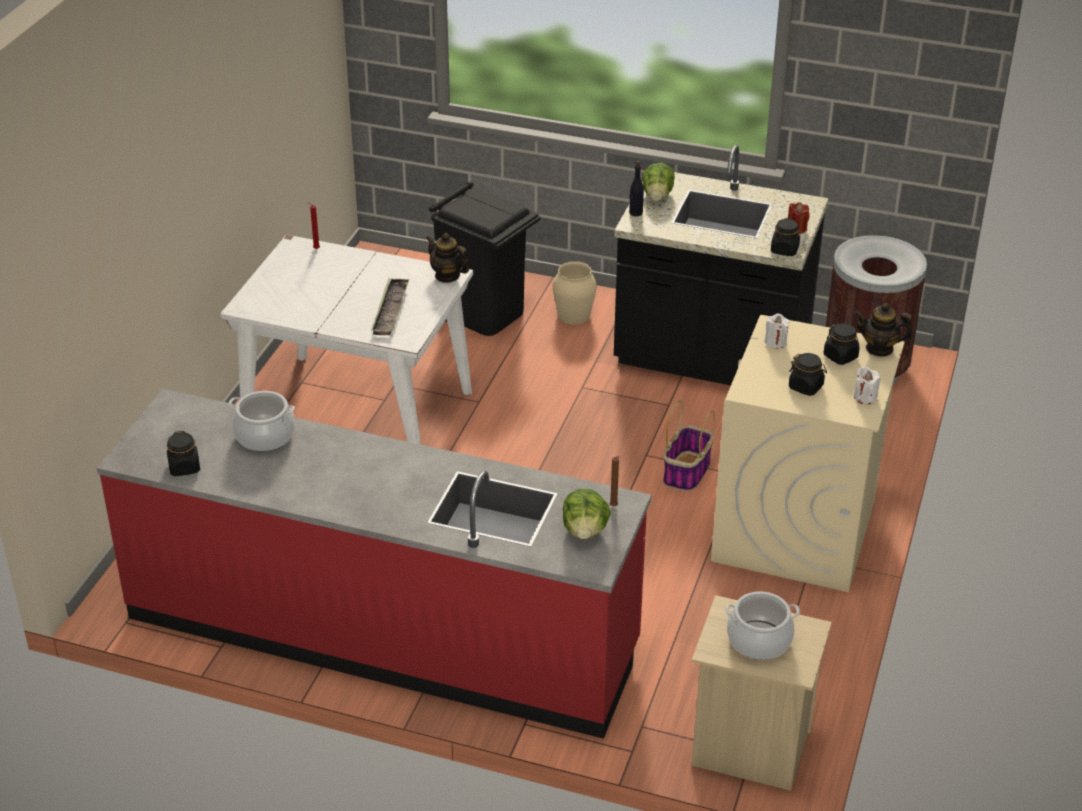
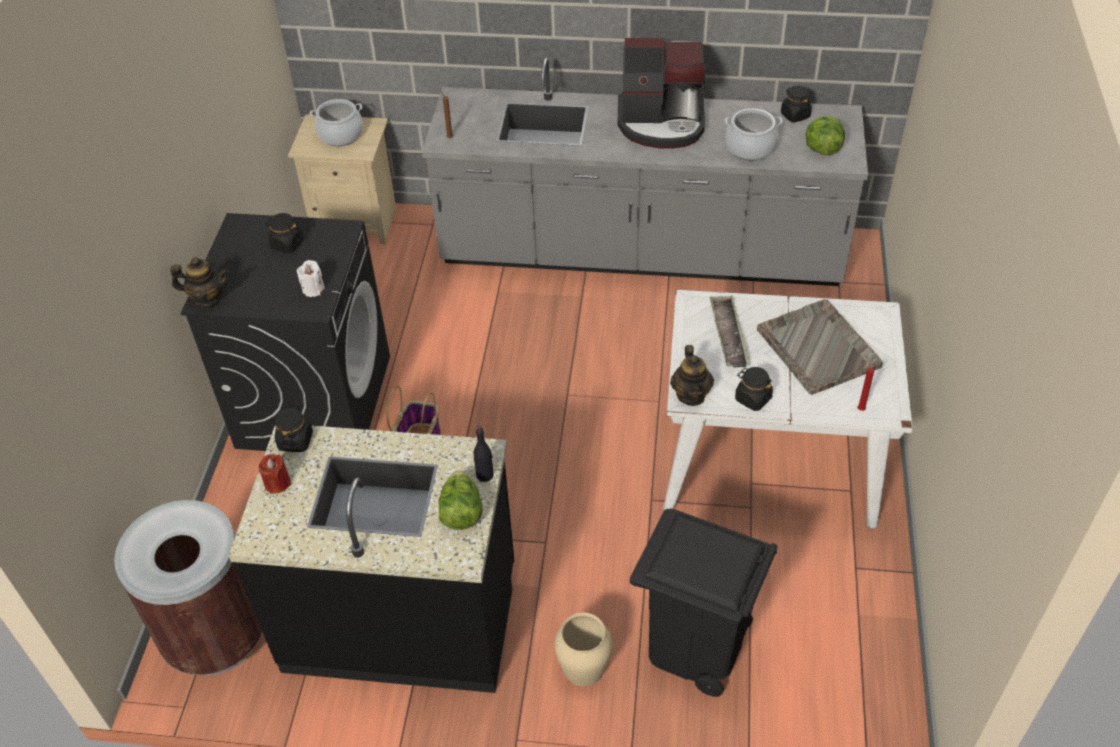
camera: 170 degrees right, 10 degrees up
red counter [97,389,652,739] -> grey counter [422,58,868,286]
teapot [426,233,469,283] -> teapot turned 60 degrees clockwise [670,345,714,406]
lettuce [563,488,611,539] -> lettuce moved to [805,116,845,155]
beige washing machine [711,315,905,592] -> black washing machine [180,213,390,451]
black jar [824,323,860,365] -> black jar moved to [735,367,773,411]
white candle [854,366,881,404] -> none
none -> coffee machine [618,38,706,149]
none -> grey tray [757,299,883,395]

